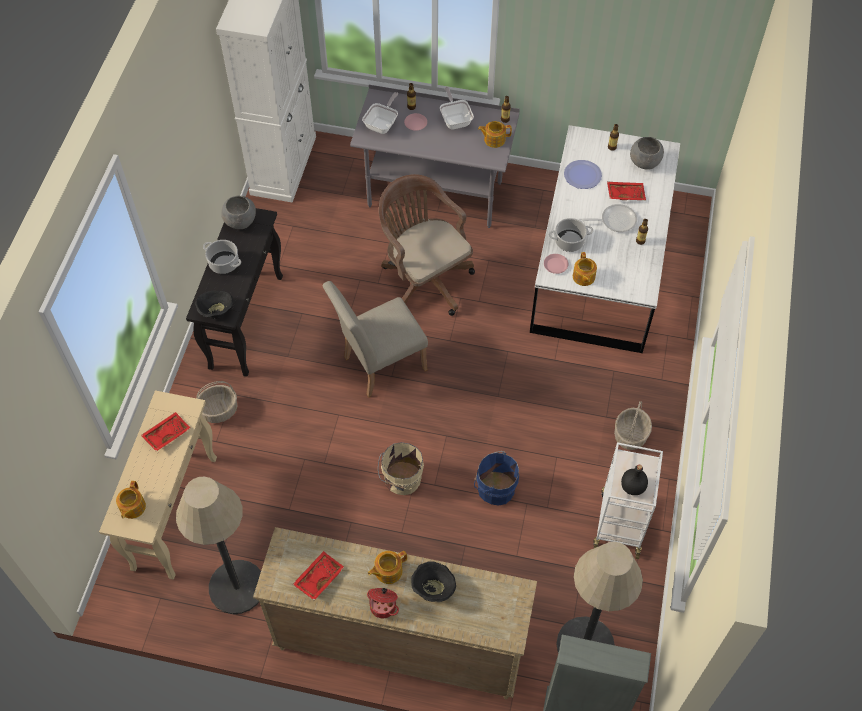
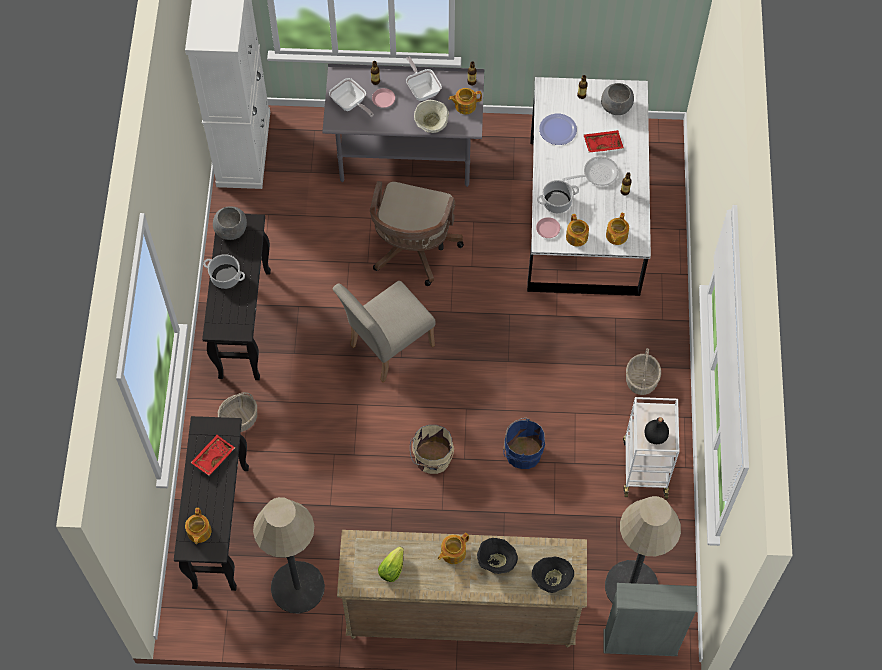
camera: 10 degrees left, 5 degrees up
beige console table [99,391,217,580] -> black console table [174,416,249,591]
black bowl [195,291,233,319] -> black bowl moved to [532,557,574,593]
red tray [293,551,345,600] -> lettuce [378,547,404,582]
frying pan [362,92,398,134] -> frying pan turned 120 degrees clockwise [329,78,374,117]
cooking pot [367,588,399,618] -> none
brown office chair [379,174,475,316] -> brown office chair turned 120 degrees counterclockwise [370,181,464,286]
none -> beige bowl [414,100,449,133]
none -> teapot [606,212,629,245]

